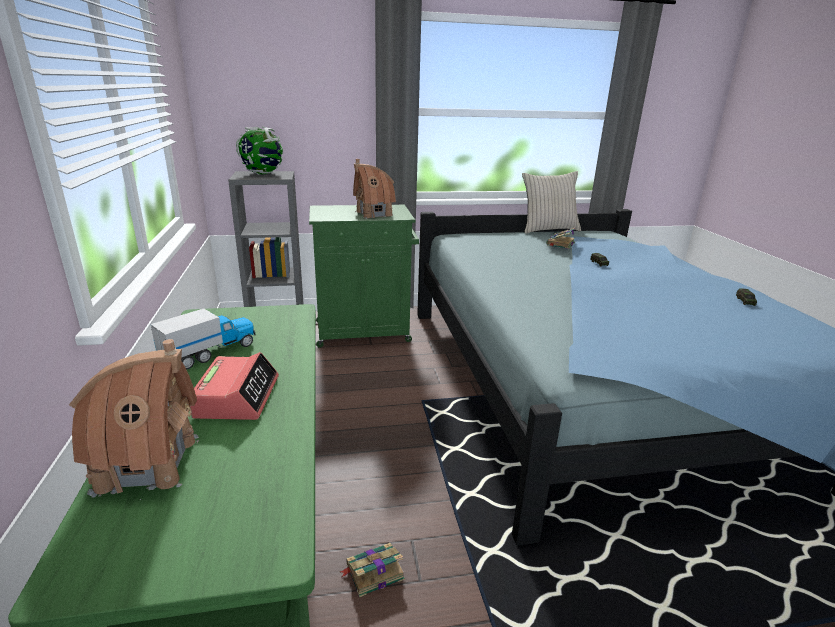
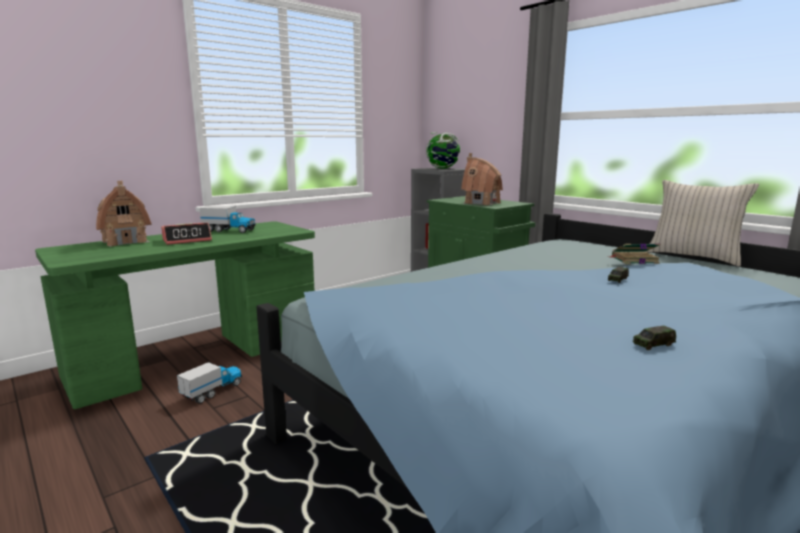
camera: 60 degrees right, 10 degrees down
book [340,543,405,597] -> toy truck [177,362,242,404]

